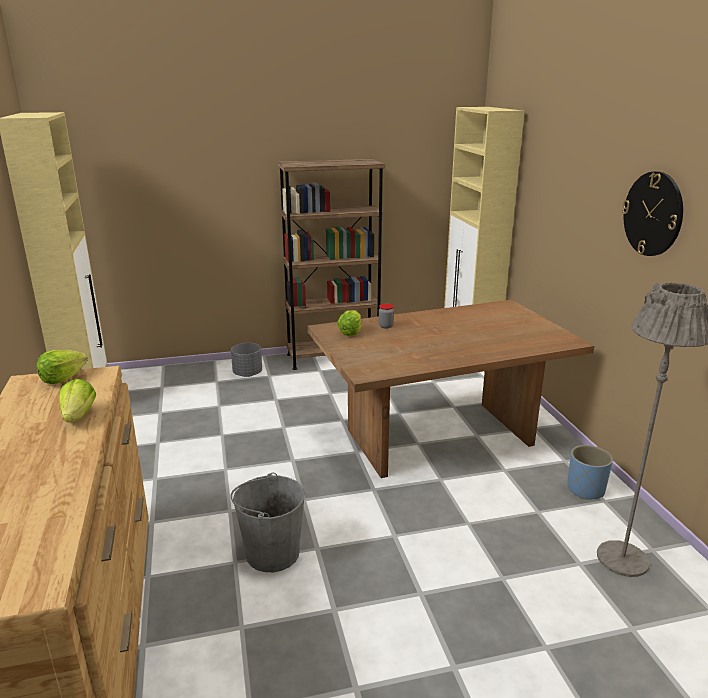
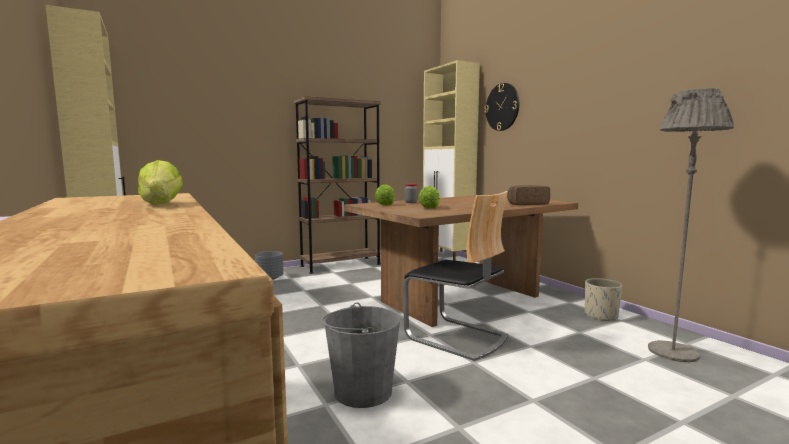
camera: 15 degrees left, 15 degrees down
lettuce [37,350,88,384] -> lettuce moved to [418,186,440,208]
blue planter [567,445,613,499] -> beige planter [585,278,622,321]
wall clock [622,171,683,256] -> wall clock moved to [485,83,519,131]
none -> chair [403,191,508,361]
none -> bread [507,185,550,205]

